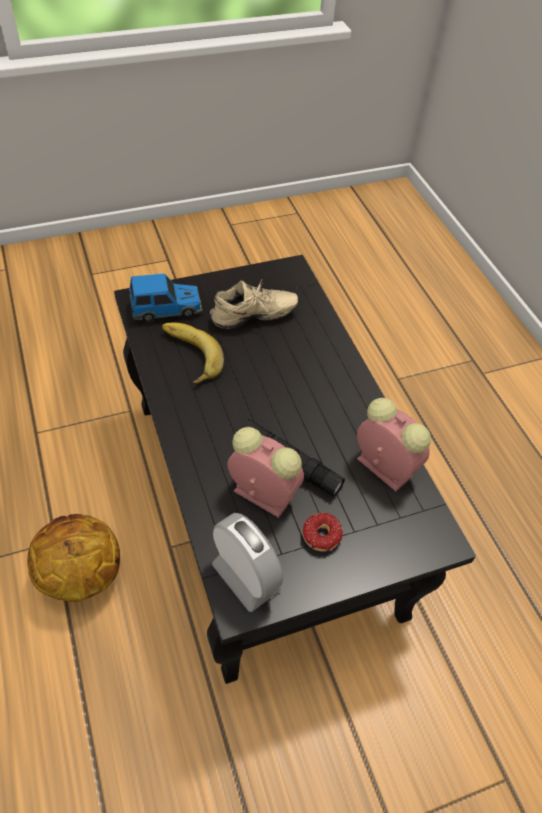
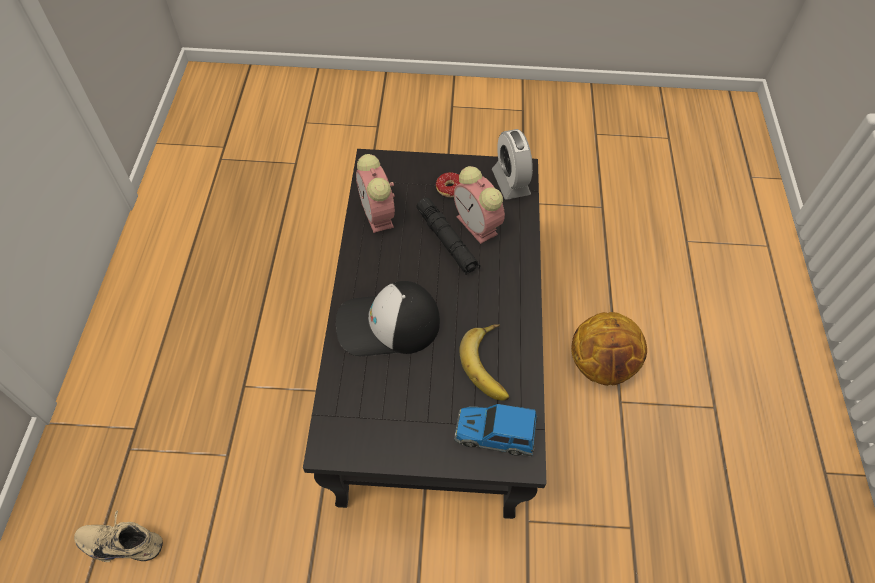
camera: 155 degrees left, 5 degrees up
beige shoe [210,279,298,329] -> beige shoe moved to [74,511,163,562]
none -> cap [336,281,440,356]

